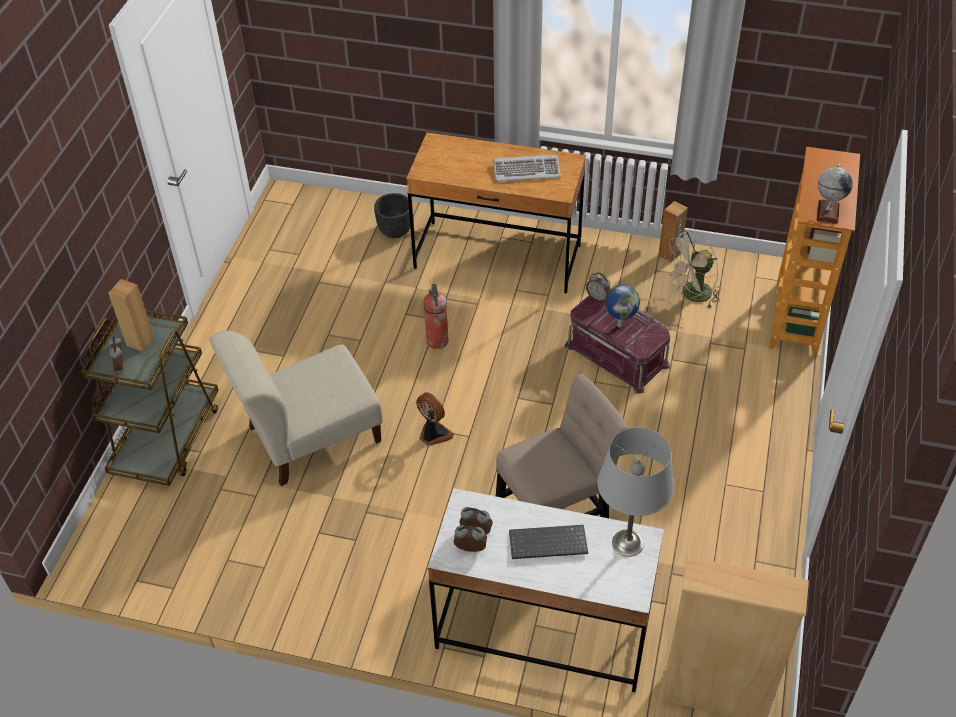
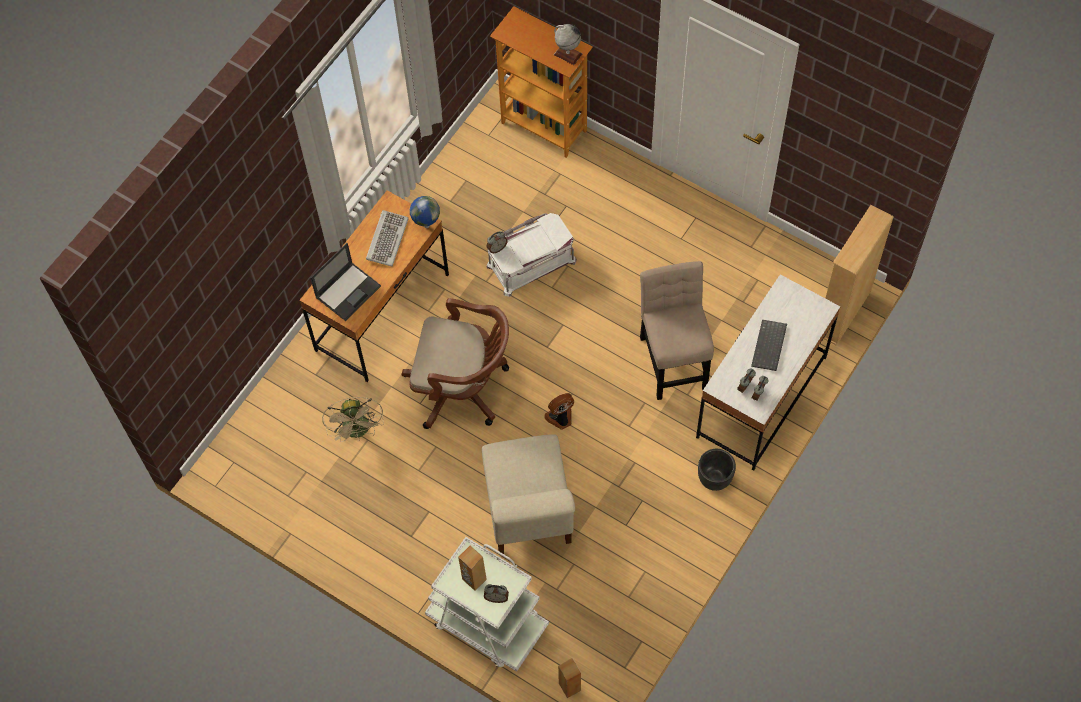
camera: 70 degrees left, 15 degrees up
brown cart [81,310,218,486] -> white cart [425,537,549,672]
black planter [374,193,410,238] -> black planter moved to [698,449,736,491]
fire extinguisher [424,284,448,349] -> brown office chair [401,298,509,429]
red storage box [565,296,670,394] -> white storage box [486,213,577,297]
grey table lamp [597,427,674,557] -> none
globe [605,284,640,327] -> globe moved to [410,196,440,228]
brown speaker [658,201,688,263] -> brown speaker moved to [558,658,581,698]
beige fan [665,230,721,309] -> beige fan moved to [322,397,384,442]
none -> laptop [310,243,381,321]

